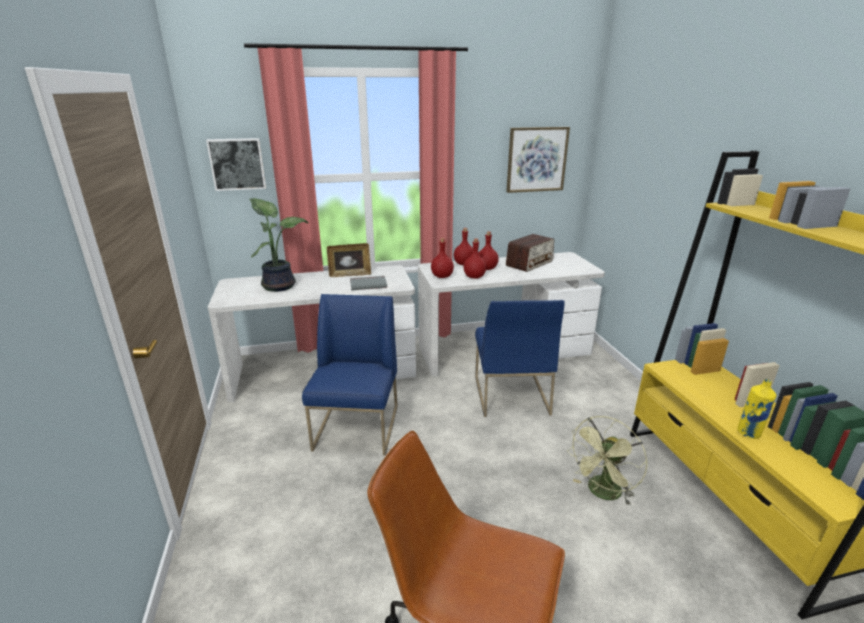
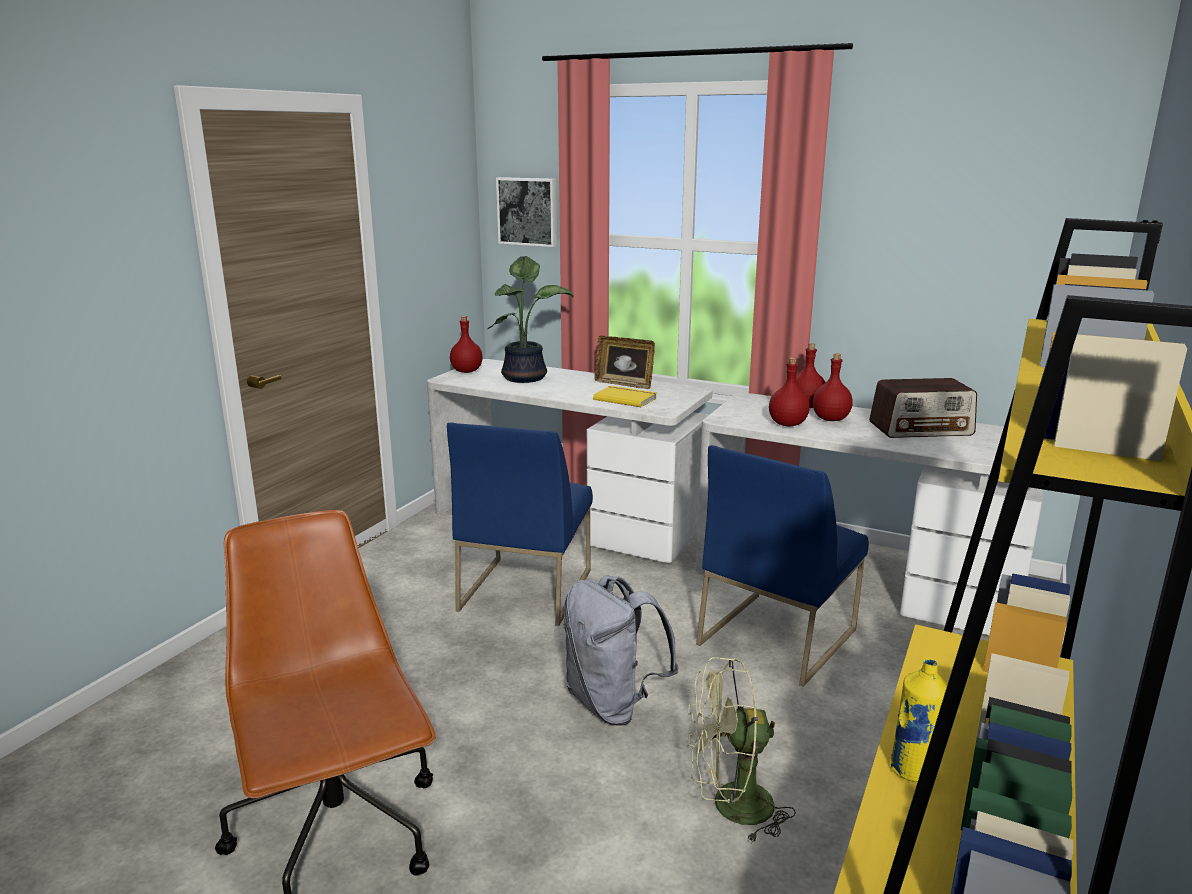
camera: 40 degrees right, 5 degrees down
blue chair [302,294,398,456] -> blue chair turned 150 degrees clockwise [447,422,593,626]
grey book [350,276,387,290] -> yellow book [593,386,657,407]
red bottle [431,238,454,278] -> red bottle moved to [450,316,483,373]
picture [506,127,570,193] -> none
none -> grey backpack [563,575,679,726]

